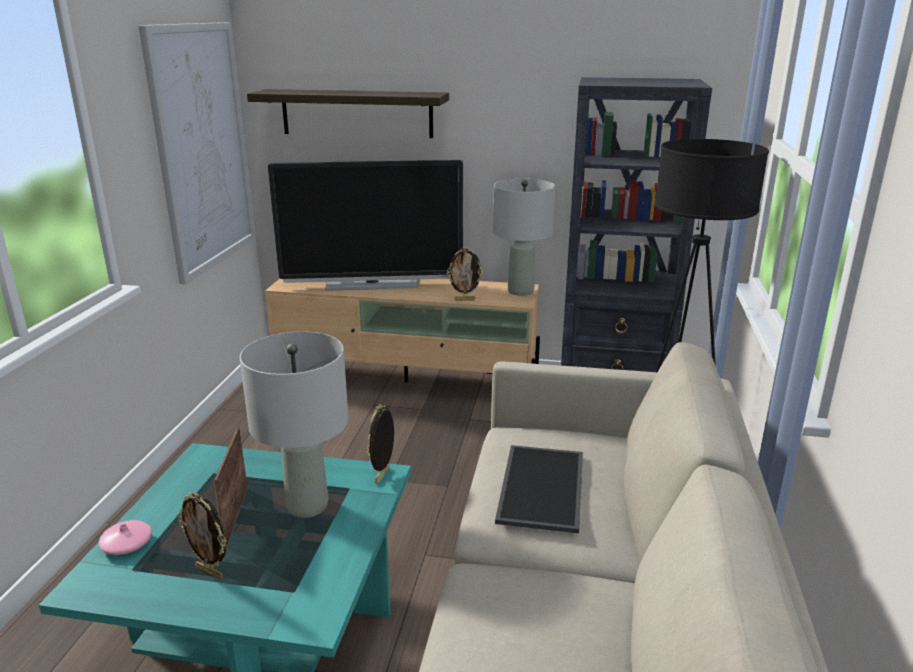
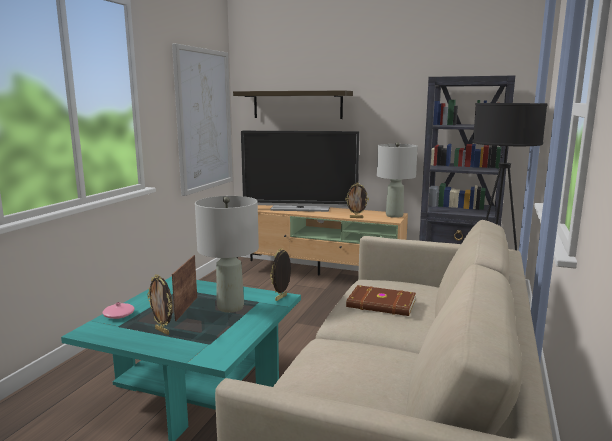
camera: 10 degrees right, 10 degrees down
tray [495,445,583,533] -> brown book [346,285,416,316]

